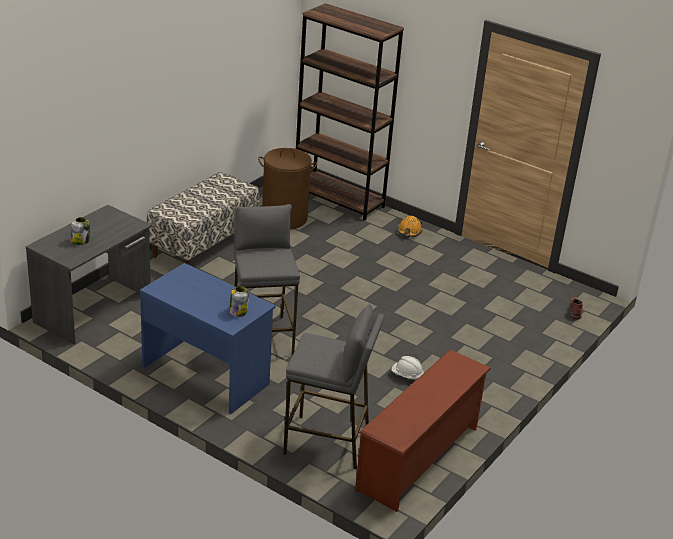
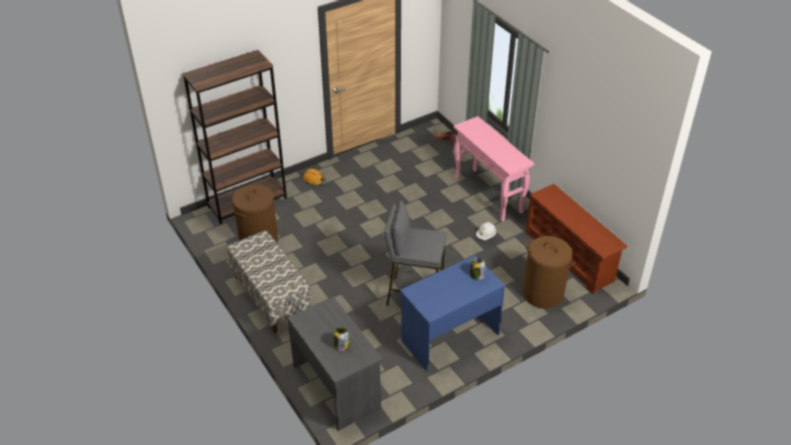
camera: 65 degrees left, 10 degrees up
grey stool [283,304,384,469] -> brown laundry basket [523,236,575,309]
none -> pink console table [453,116,534,222]

